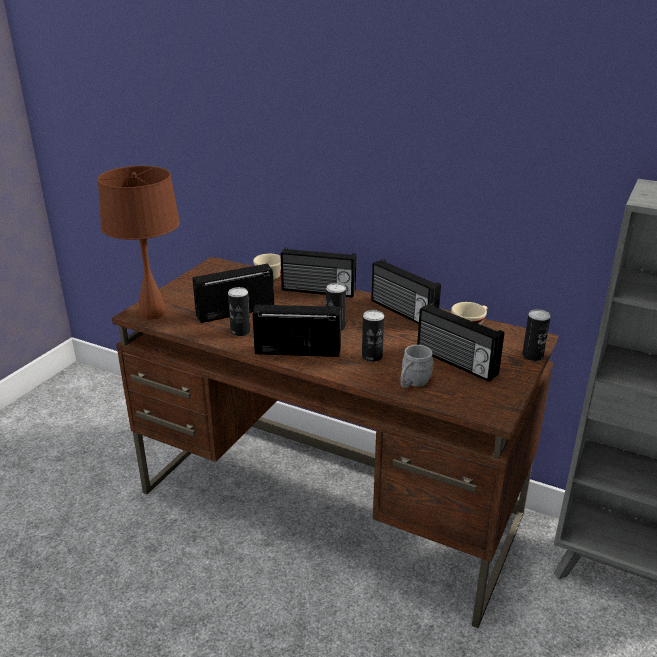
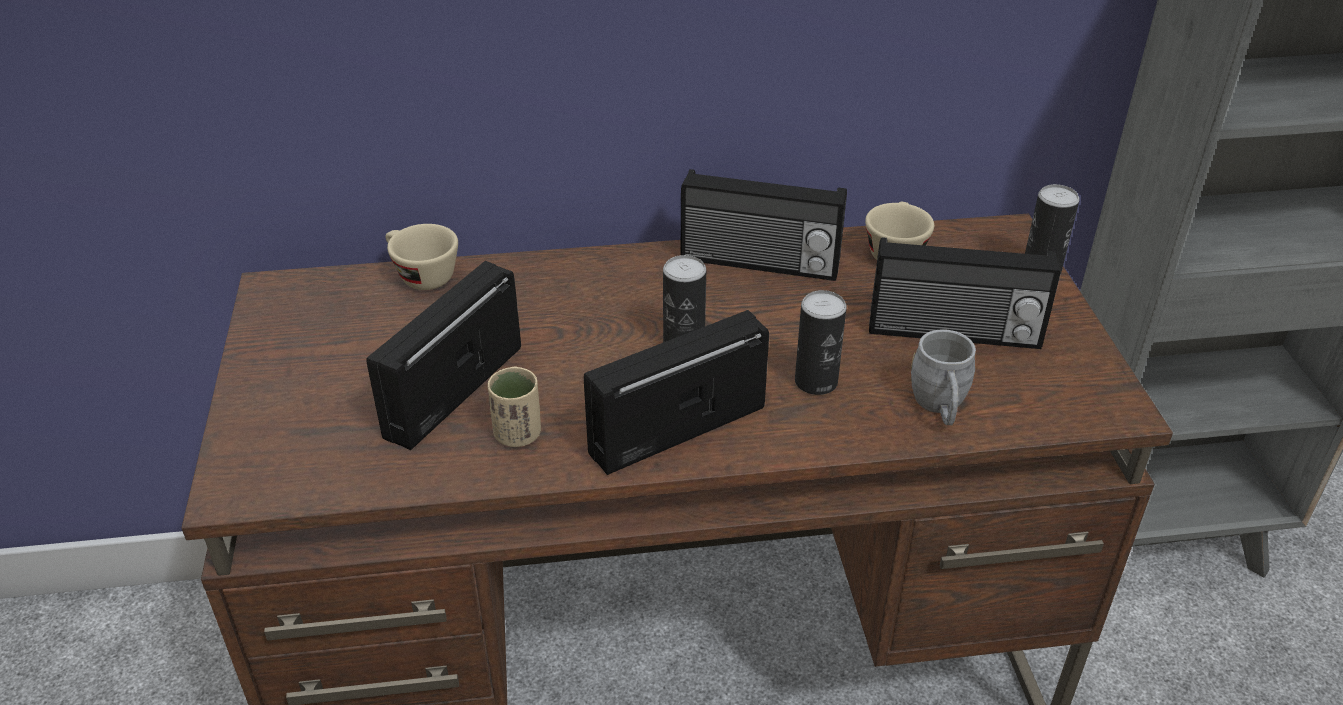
camera: 35 degrees left, 10 degrees up
brown table lamp [97,166,180,319] -> none
can [228,287,251,336] -> beige cup [488,366,541,447]
radio [281,248,356,297] -> none

